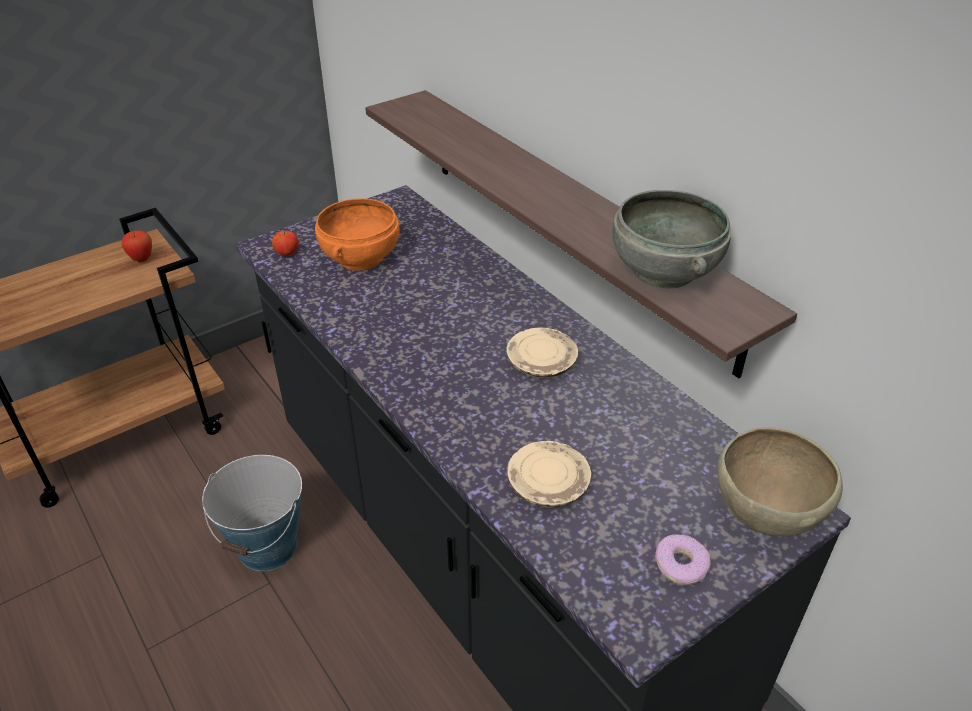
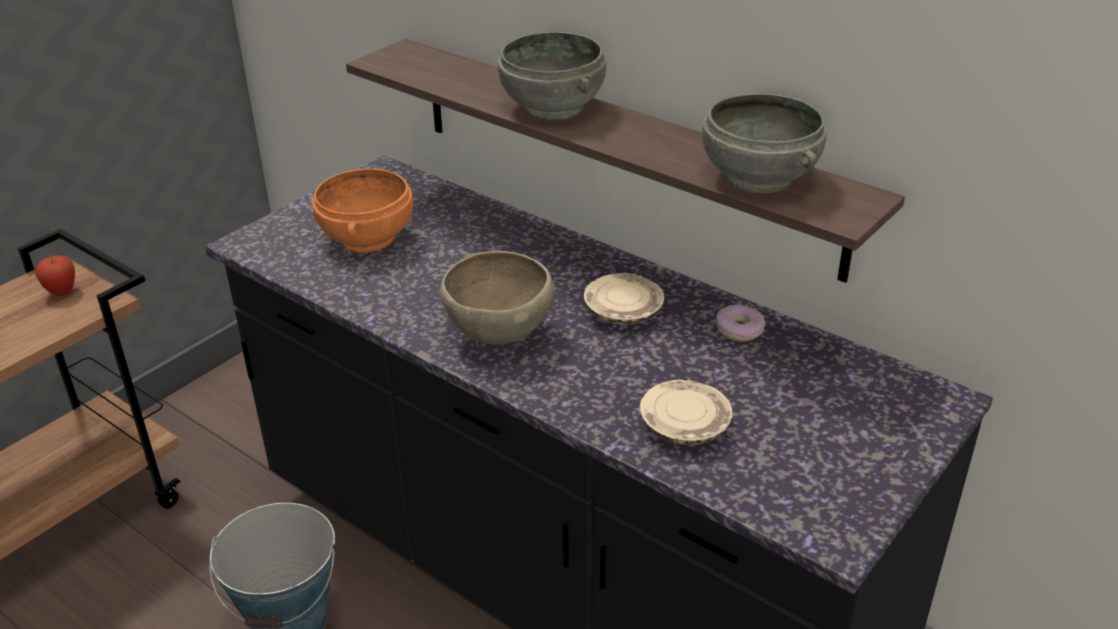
camera: 15 degrees left, 5 degrees down
apple [272,231,299,256] -> none
donut [655,534,711,585] -> donut moved to [716,304,765,342]
brown bowl [718,427,843,536] -> brown bowl moved to [440,251,554,344]
none -> grey bowl [498,32,606,120]

